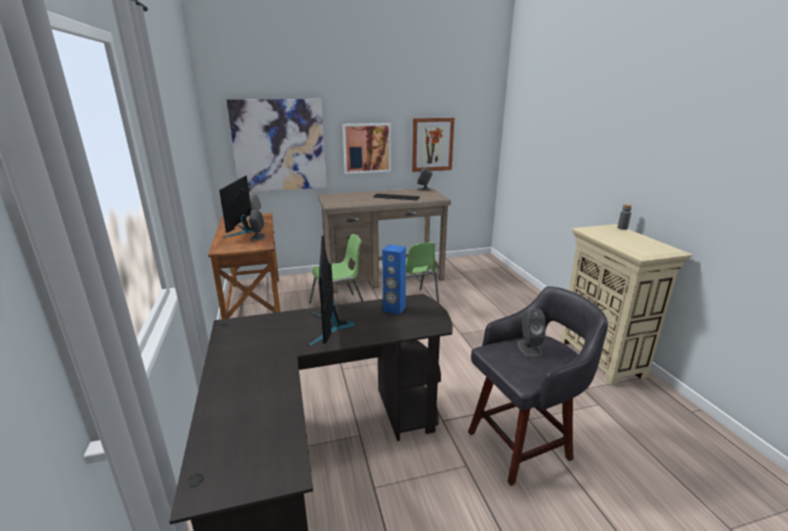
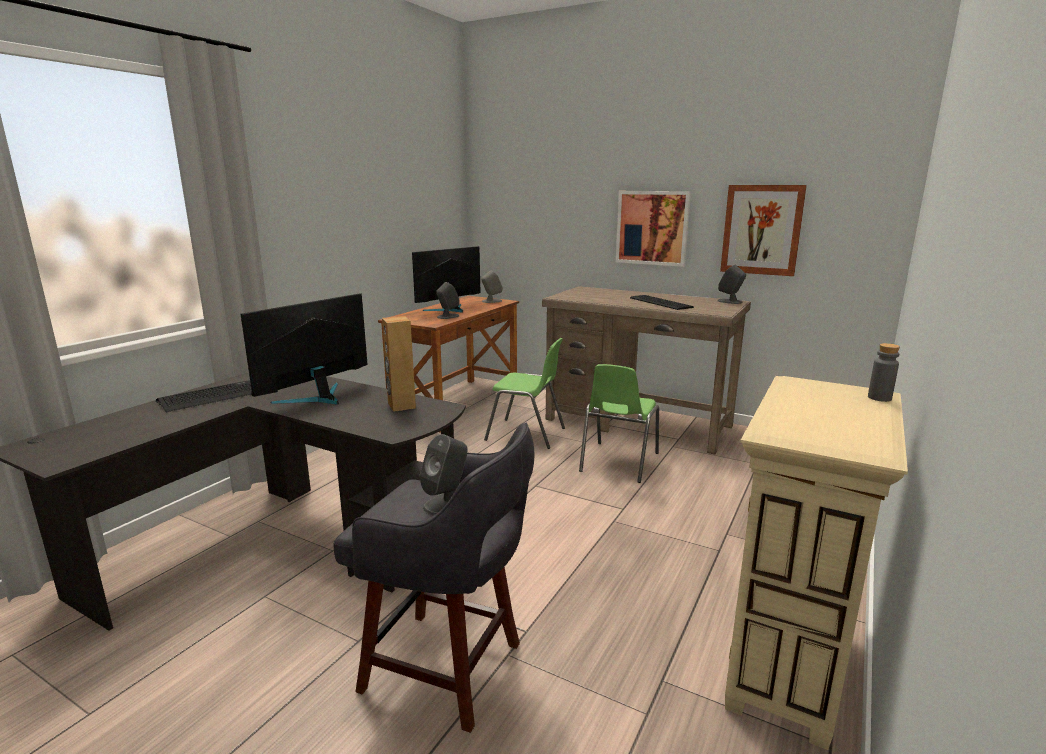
camera: 45 degrees right, 5 degrees down
picture [227,99,327,192] -> none
blue speaker [382,244,406,315] -> brown speaker [382,316,416,412]
none -> keyboard [156,380,252,412]

